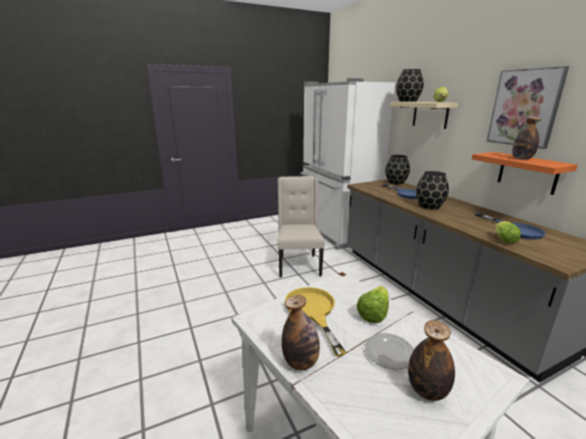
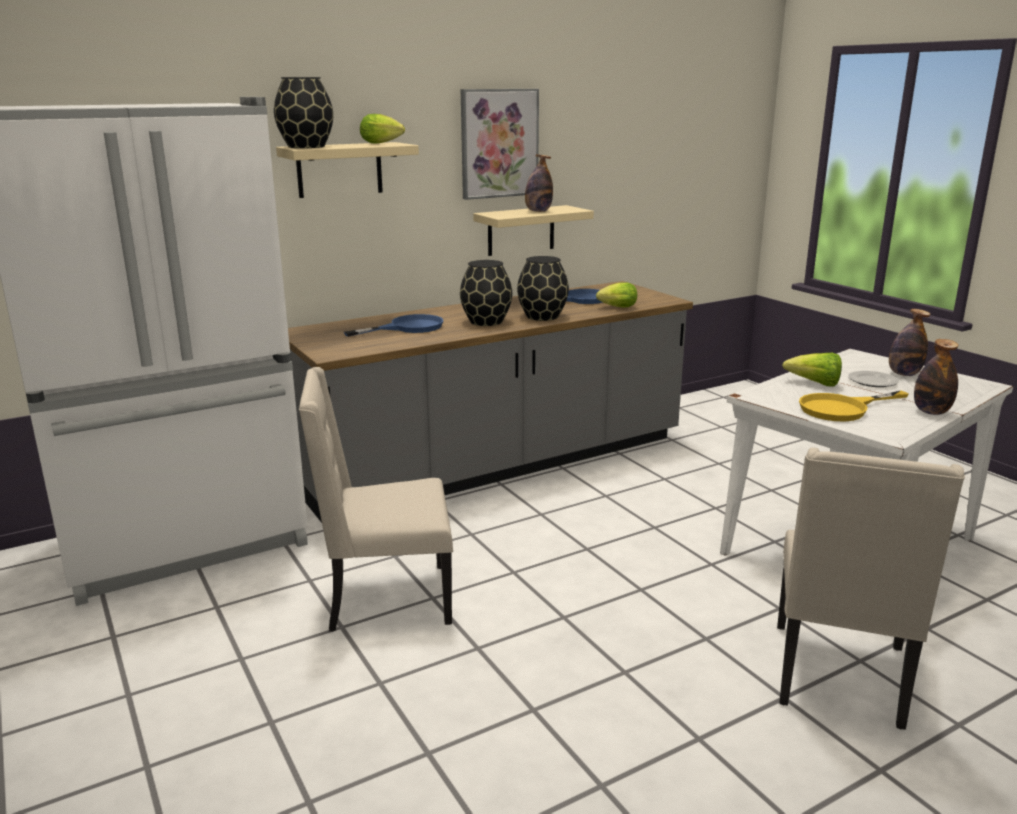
camera: 95 degrees left, 0 degrees up
black vase [385,155,410,185] -> black vase moved to [517,256,569,321]
orange shelf [472,152,578,195] -> beige shelf [473,205,594,256]
none -> beige chair [777,448,965,730]

